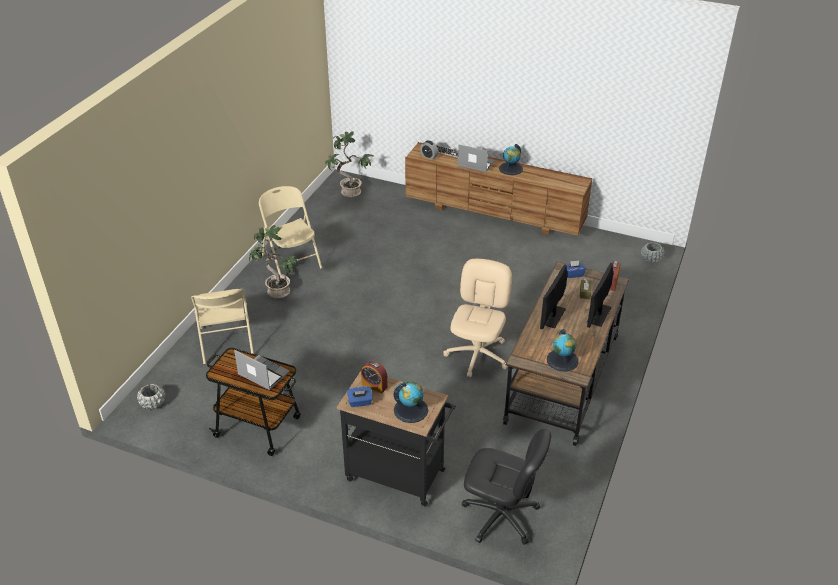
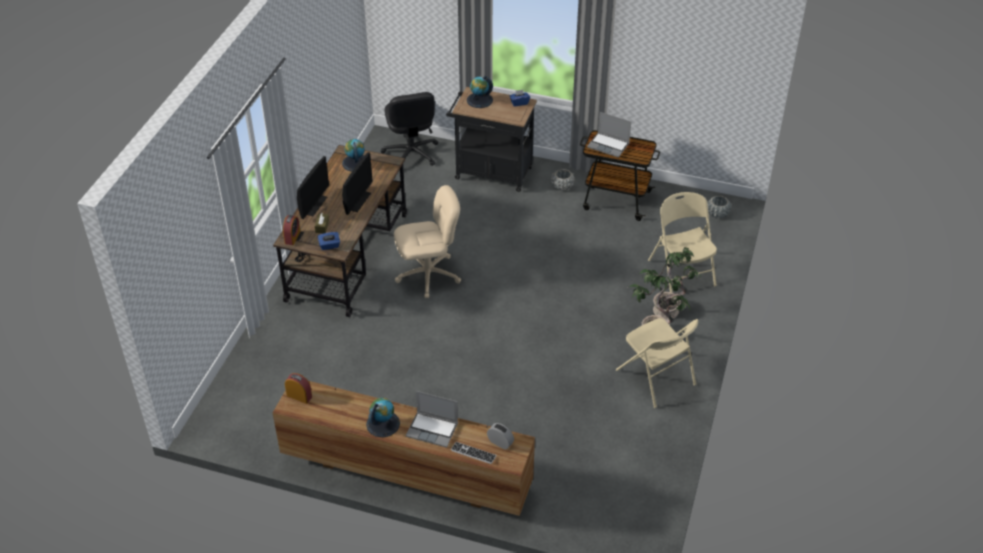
camera: 175 degrees right, 5 degrees up
potted plant [325,131,375,197] -> potted plant moved to [640,247,701,320]
alarm clock [361,360,388,393] -> alarm clock moved to [285,373,312,404]
beige office chair [443,259,512,377] -> beige office chair turned 120 degrees counterclockwise [394,185,461,298]
black office chair [462,429,551,545] -> black office chair turned 120 degrees counterclockwise [381,92,438,171]
grey planter [641,242,665,263] -> grey planter moved to [551,169,575,191]

